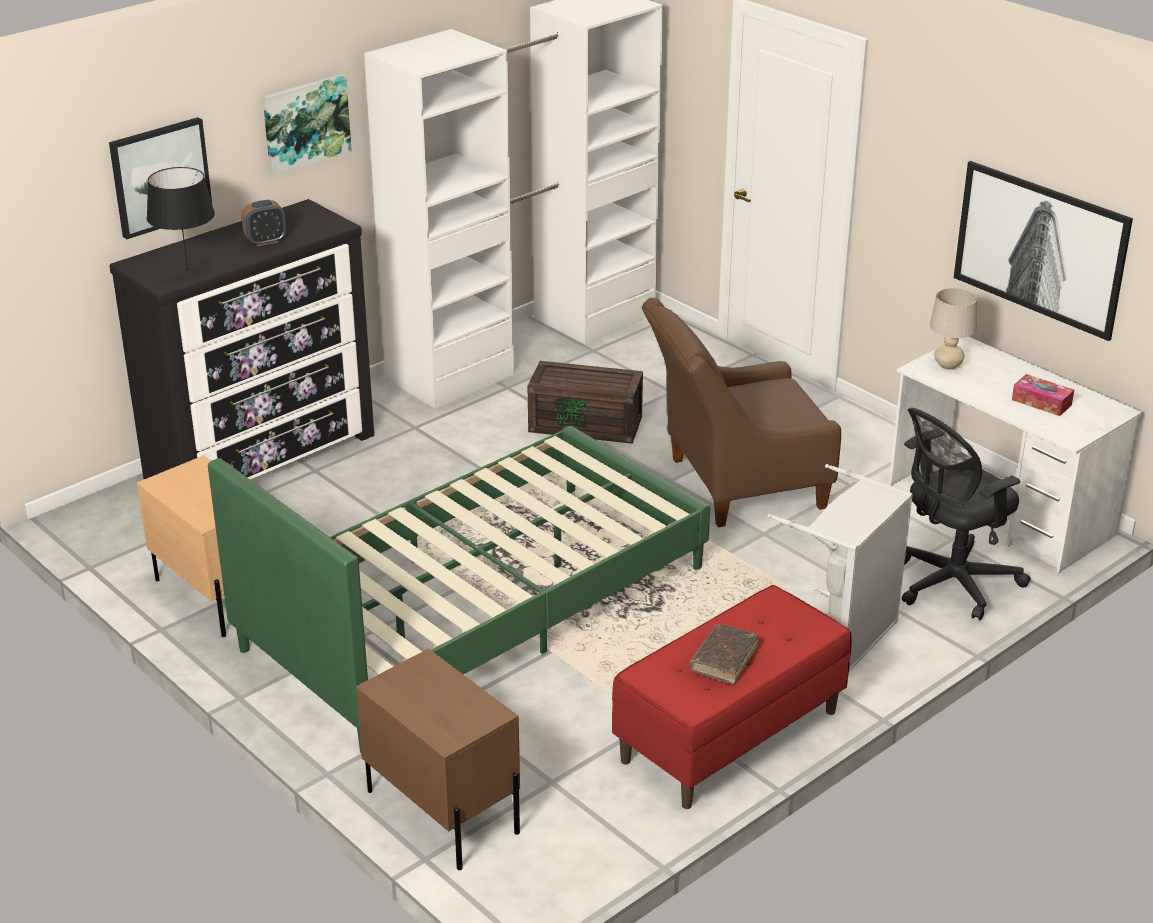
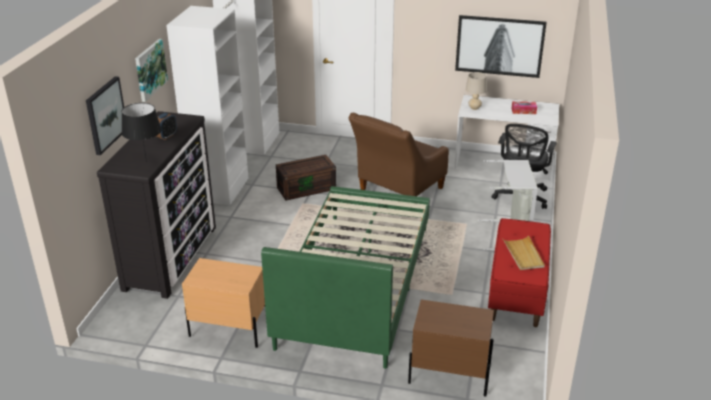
camera: 35 degrees left, 0 degrees up
brown book [690,624,759,684] -> beige tray [502,235,545,270]

